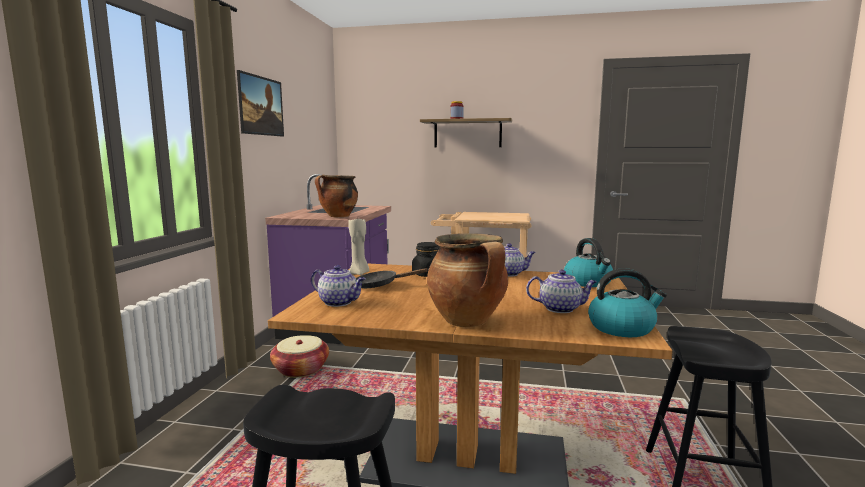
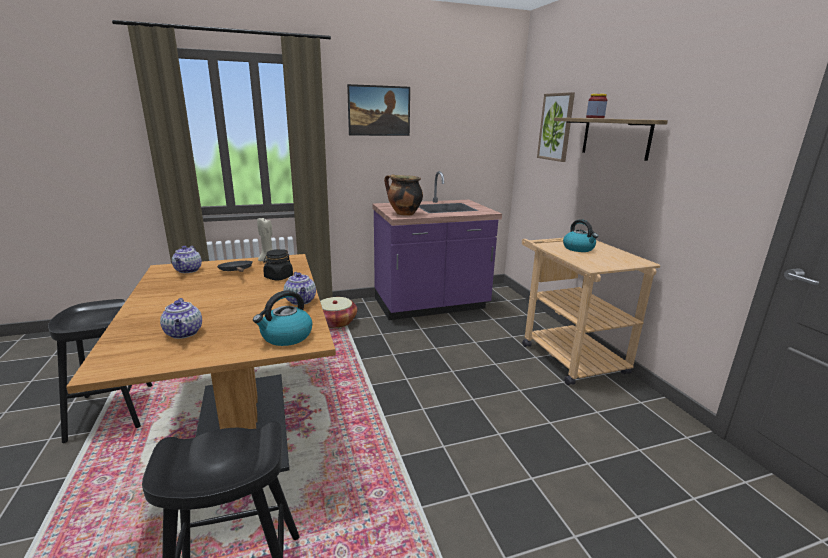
camera: 60 degrees right, 10 degrees up
cooking pot [427,233,508,327] -> none
kettle [588,268,667,337] -> kettle moved to [563,219,598,252]
none -> picture [537,92,575,162]

